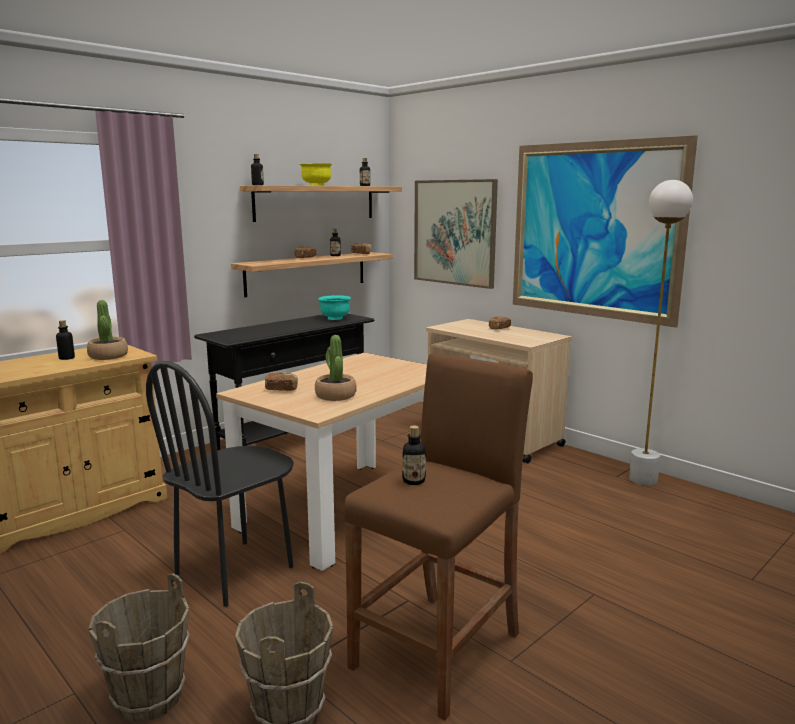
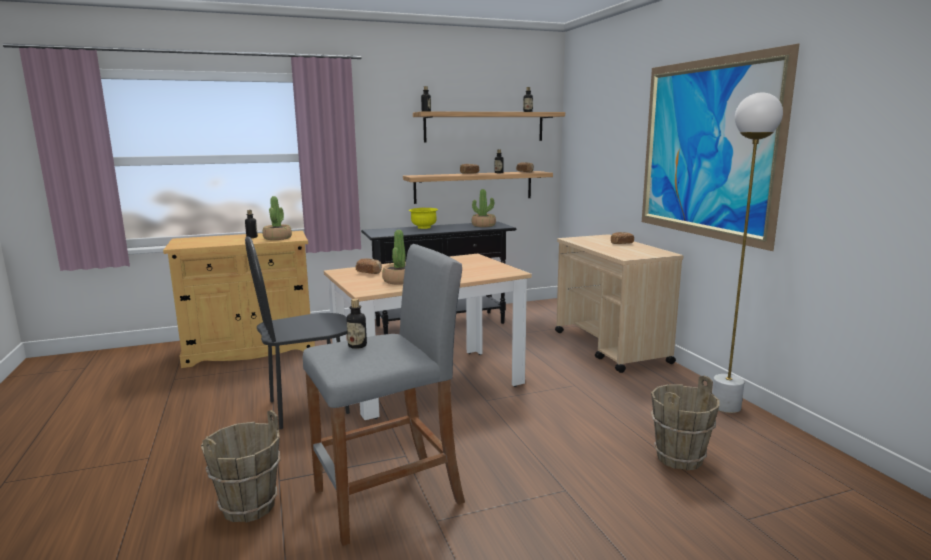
camera: 25 degrees right, 0 degrees up
brown bucket [89,573,190,722] -> brown bucket moved to [651,376,720,470]
yellow bowl [300,163,332,186] -> yellow bowl moved to [409,208,438,229]
turquoise bowl [318,295,351,320] -> potted plant [472,189,496,227]
brown stool [344,353,533,720] -> grey stool [303,244,465,546]
picture [414,179,498,289] -> none

